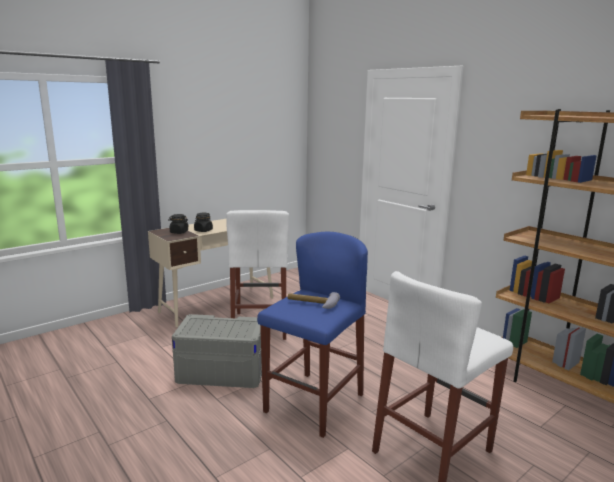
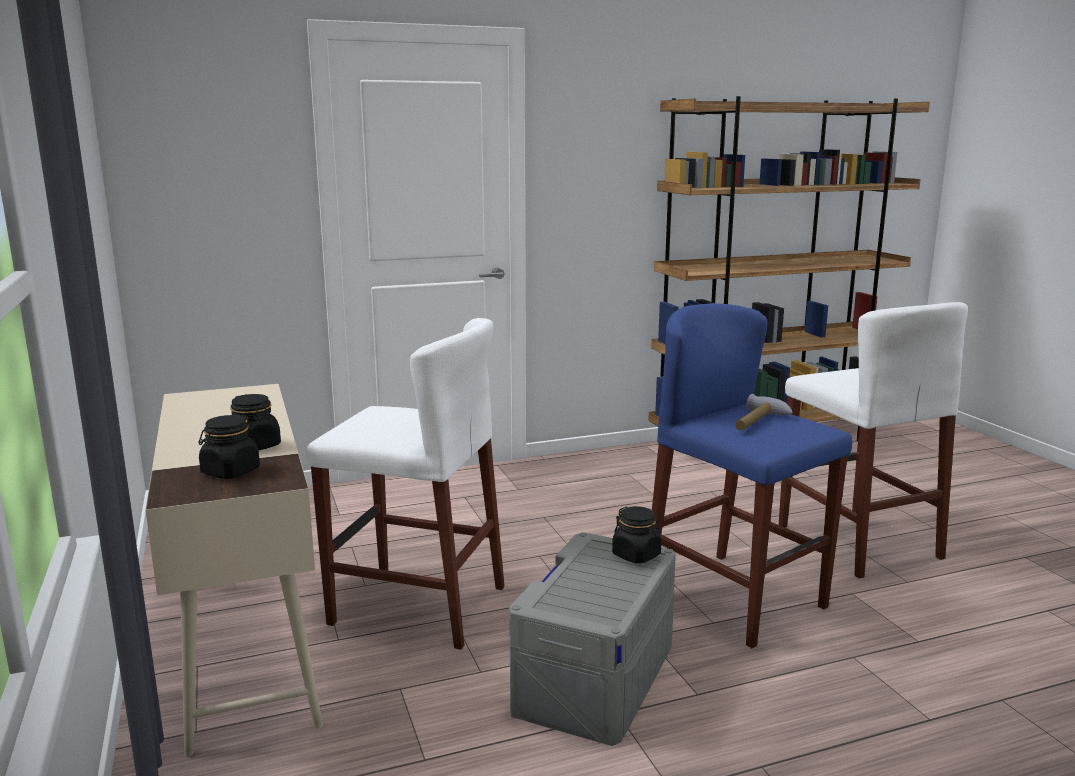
camera: 70 degrees left, 0 degrees up
none -> black jar [612,506,662,564]

